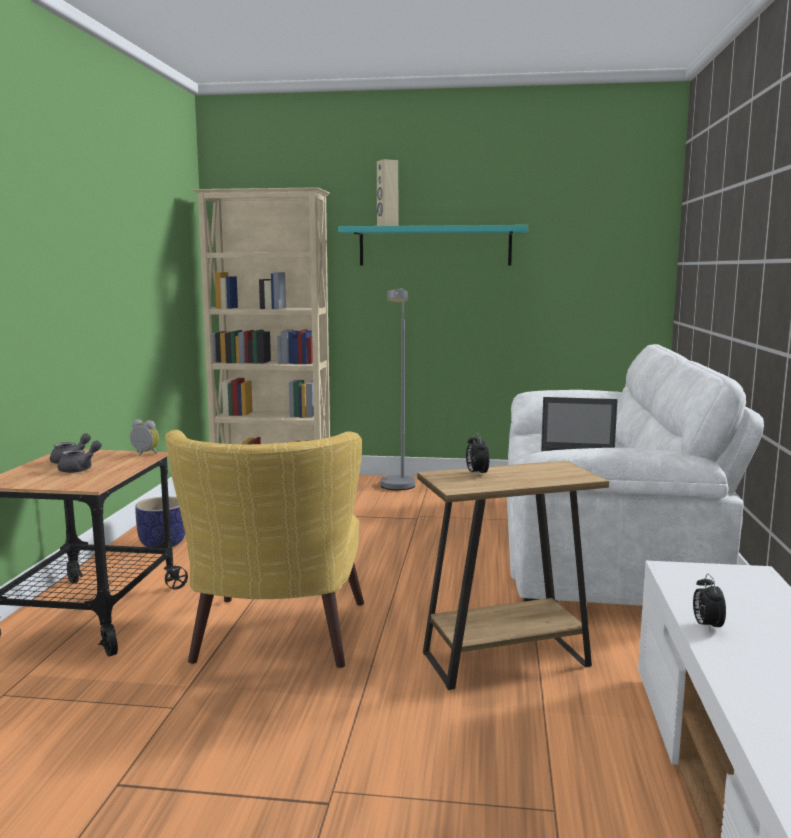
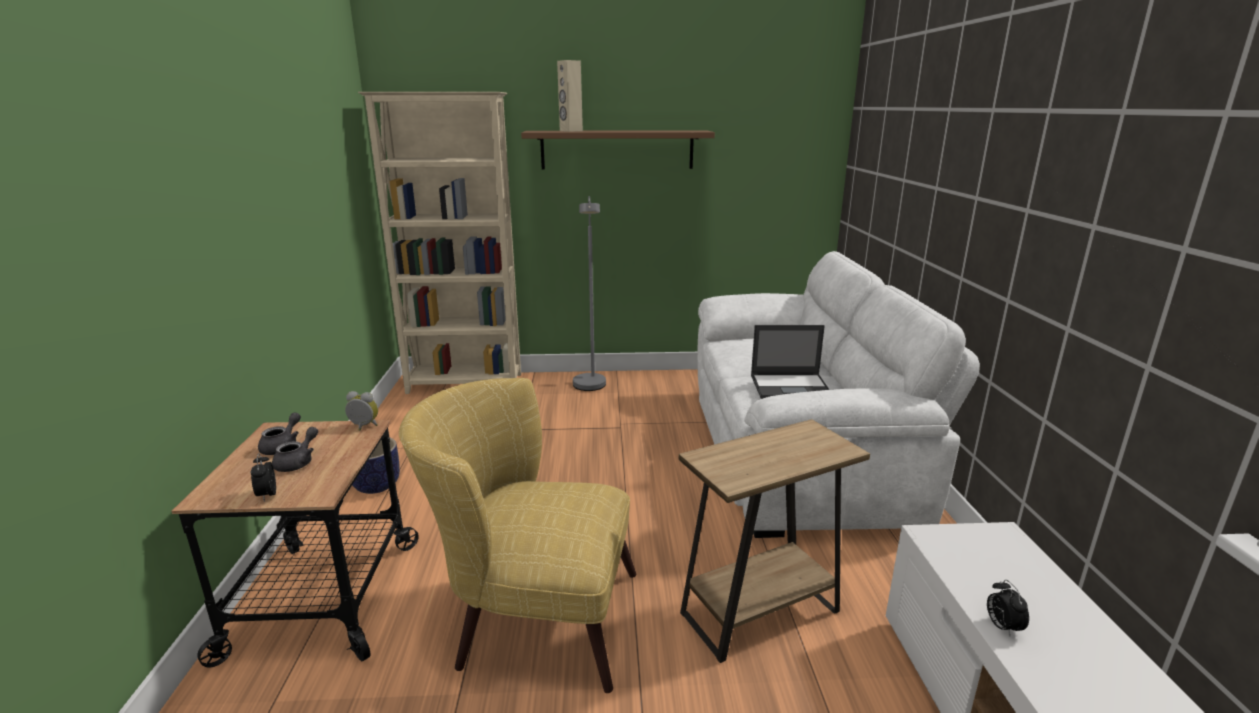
camera: 10 degrees left, 10 degrees up
yellow armchair [165,430,364,668] -> yellow armchair turned 105 degrees clockwise [399,378,636,693]
turquoise shelf [338,225,528,265] -> brown shelf [521,130,715,169]
alarm clock [466,432,489,476] -> alarm clock moved to [251,453,276,502]

